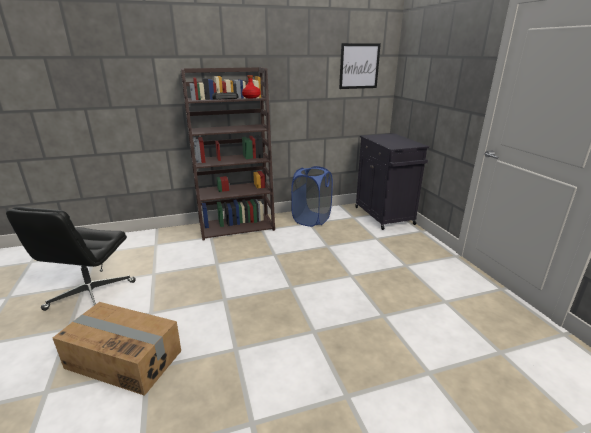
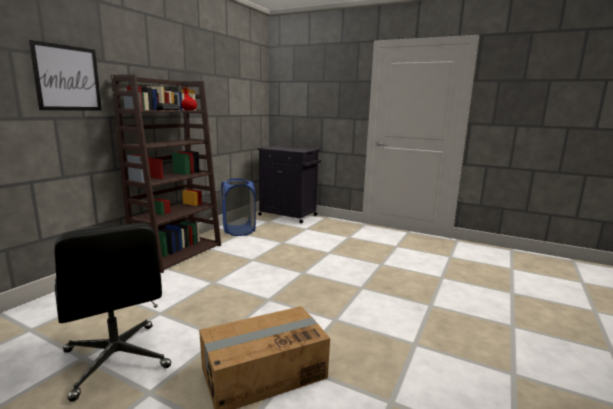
camera: 45 degrees left, 10 degrees down
picture [339,43,381,89] -> picture moved to [29,40,102,111]

